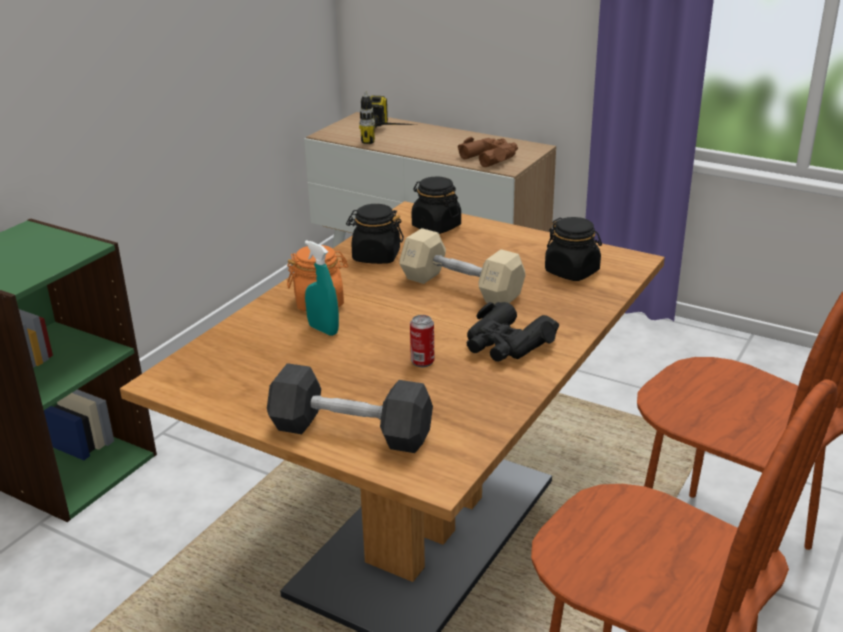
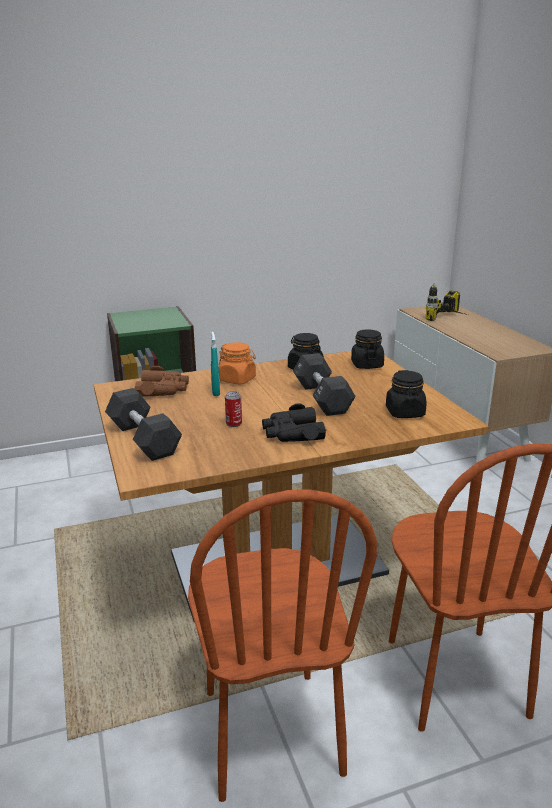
camera: 40 degrees right, 5 degrees down
beige dumbbell [399,228,526,304] -> black dumbbell [293,353,356,416]
brown binoculars [458,137,518,167] -> brown binoculars moved to [134,366,189,397]

